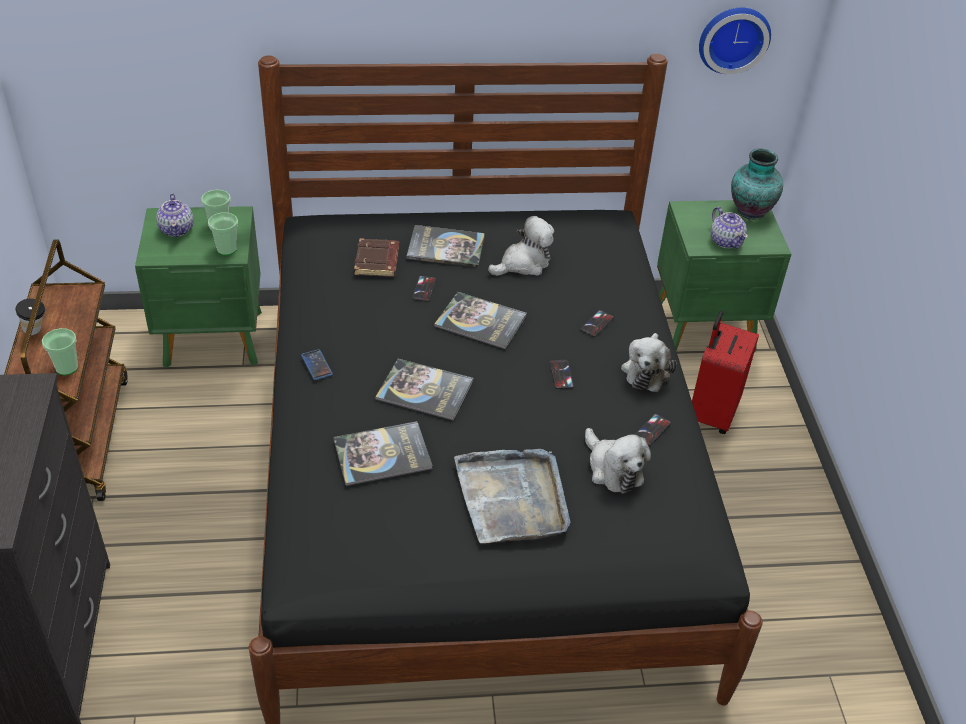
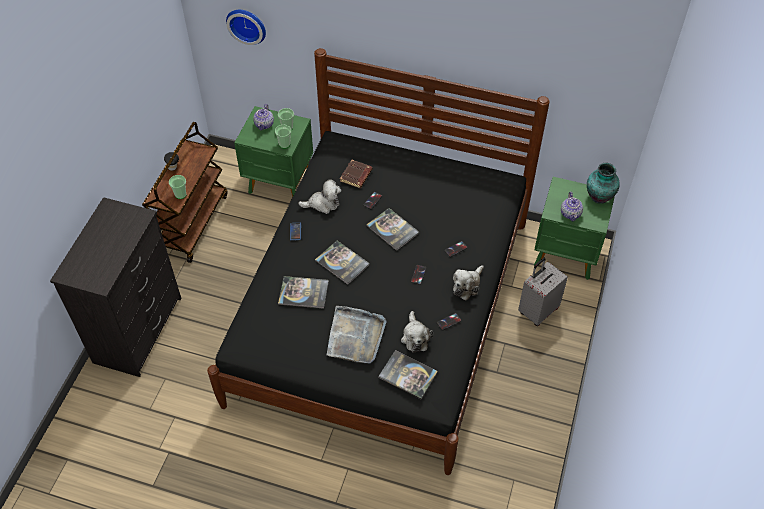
camera: 25 degrees right, 10 degrees up
book [406,225,485,268] -> book moved to [378,350,438,399]
plush toy [488,216,554,276] -> plush toy moved to [298,179,341,214]
red suitcase [692,311,759,434] -> grey suitcase [518,258,568,326]
wall clock [699,8,771,74] -> wall clock moved to [226,10,266,45]

